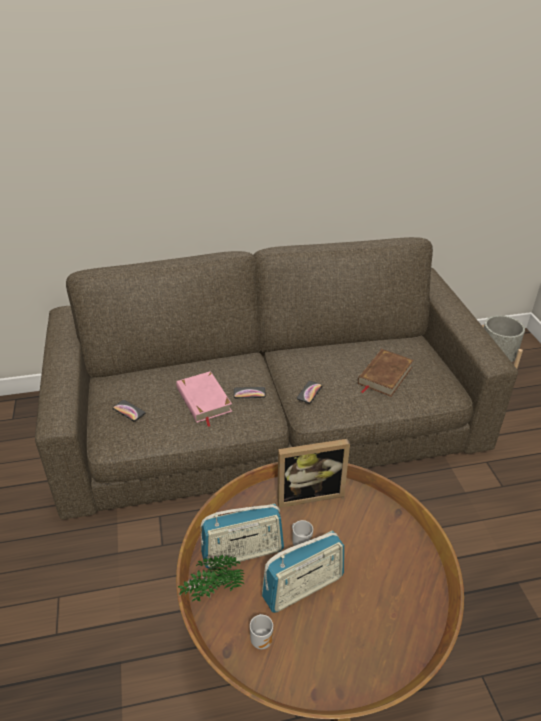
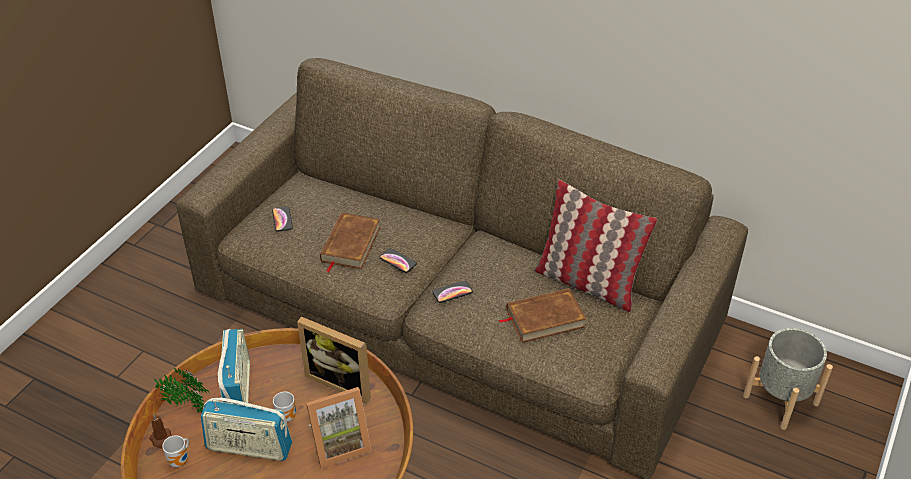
camera: 40 degrees right, 5 degrees up
pink book [176,371,232,427] -> brown book [320,213,380,272]
radio [201,503,284,569] -> radio turned 120 degrees counterclockwise [218,329,250,404]
none -> brown candle [149,413,172,449]
none -> picture frame [306,387,372,468]
none -> pillow [534,180,657,312]

